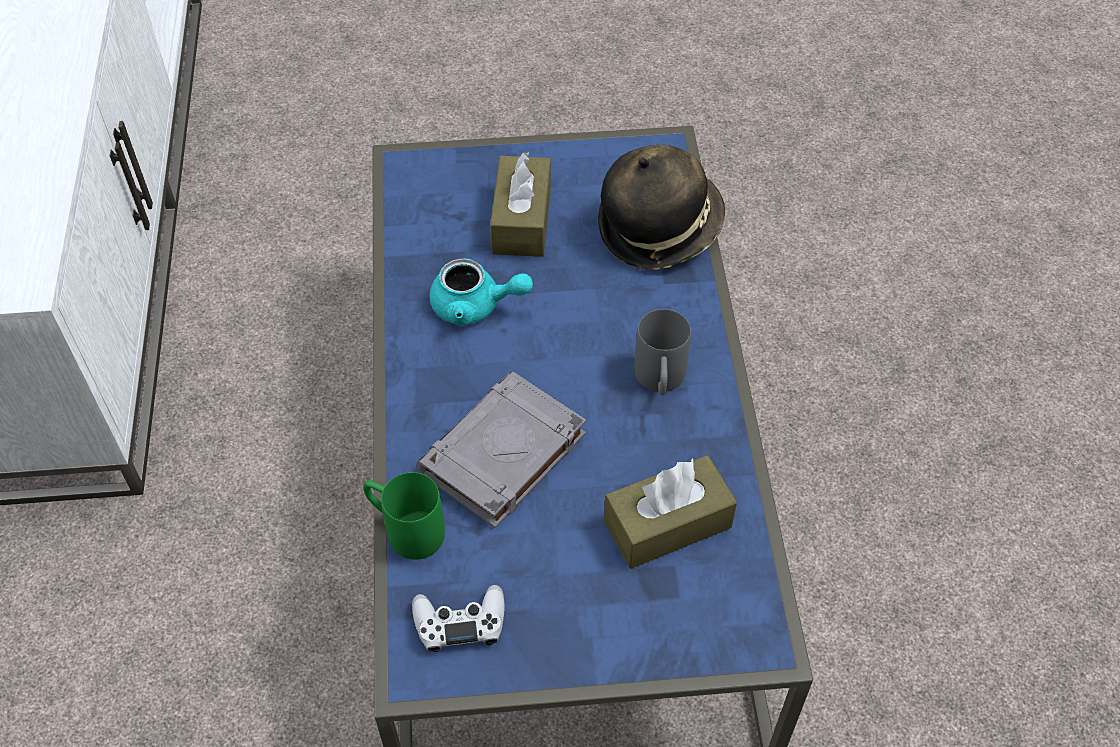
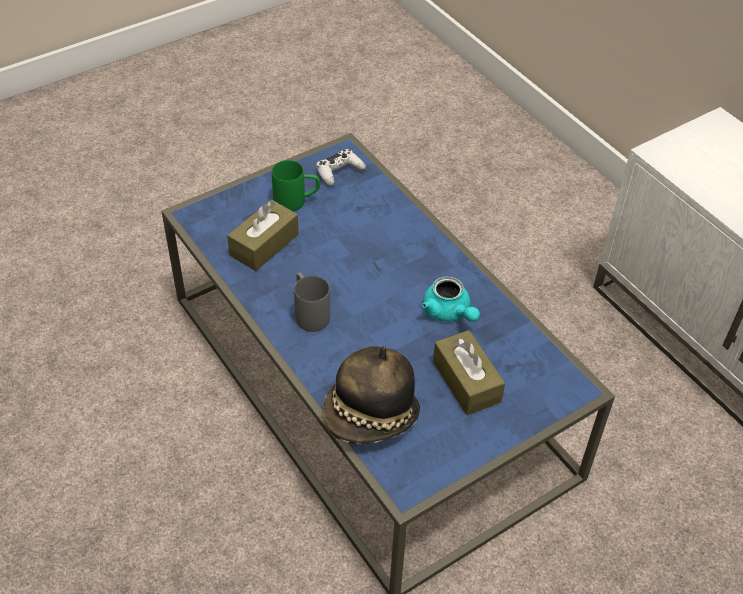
camera: 150 degrees right, 5 degrees down
green mug [363,472,445,560] -> green mug moved to [272,160,320,211]
grey book [416,371,586,528] -> none
turquoise teapot [430,258,533,326] -> turquoise teapot turned 105 degrees counterclockwise [422,276,480,322]

